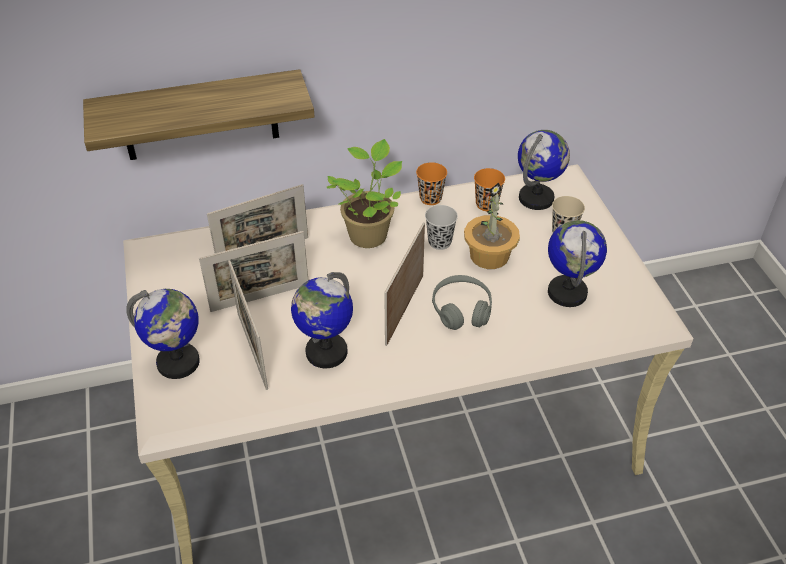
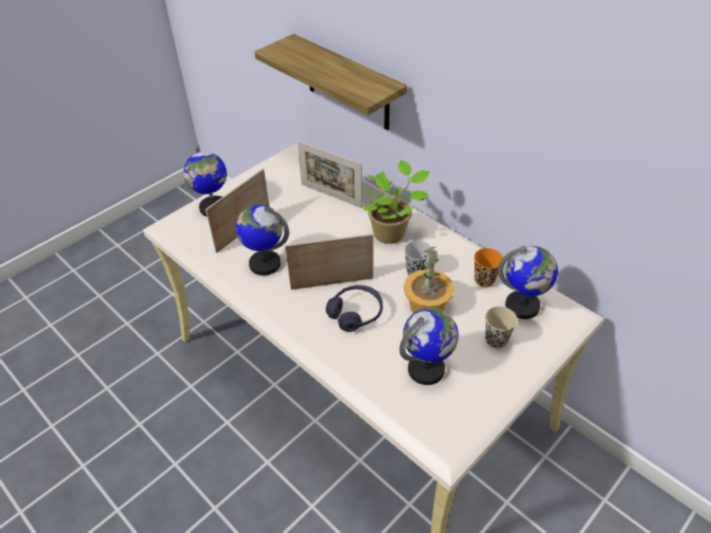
camera: 60 degrees right, 0 degrees up
picture frame [199,231,308,312] -> none
orange cup [416,162,447,205] -> none
grey headphones [432,275,492,330] -> purple headphones [326,285,383,332]

